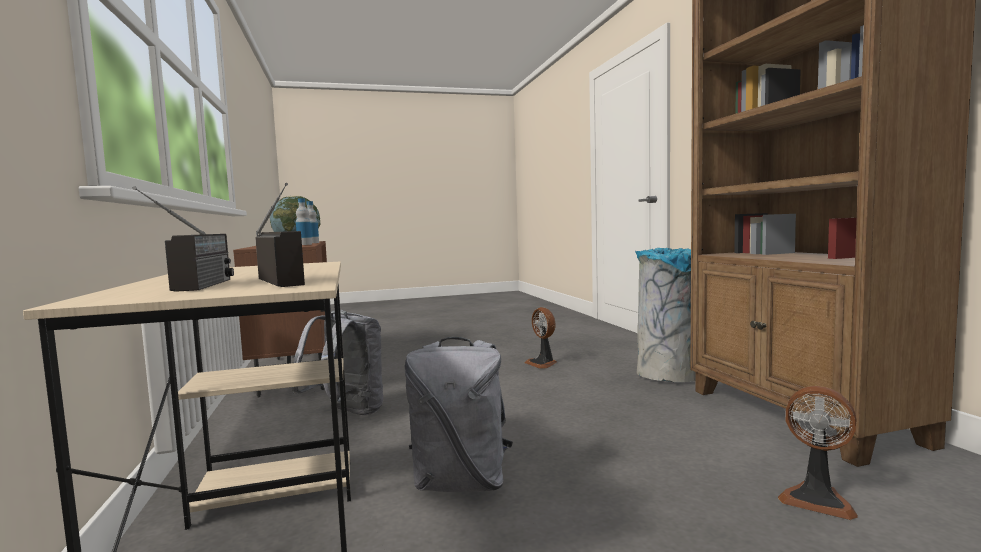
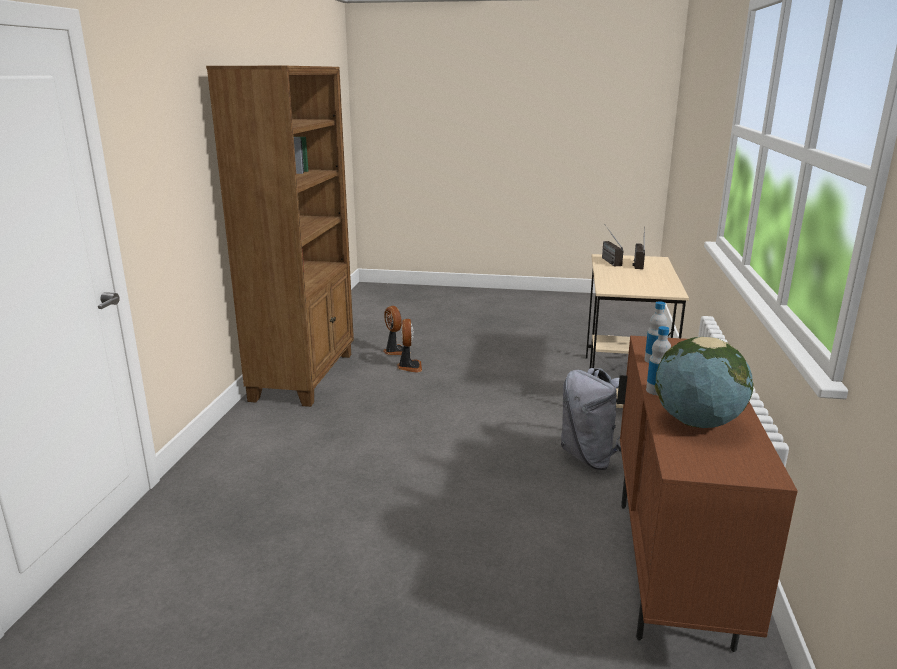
camera: 155 degrees left, 15 degrees up
grey backpack [404,337,513,492] -> none
fan [524,307,557,369] -> fan moved to [398,319,422,373]
grey trash can [635,248,696,382] -> none

